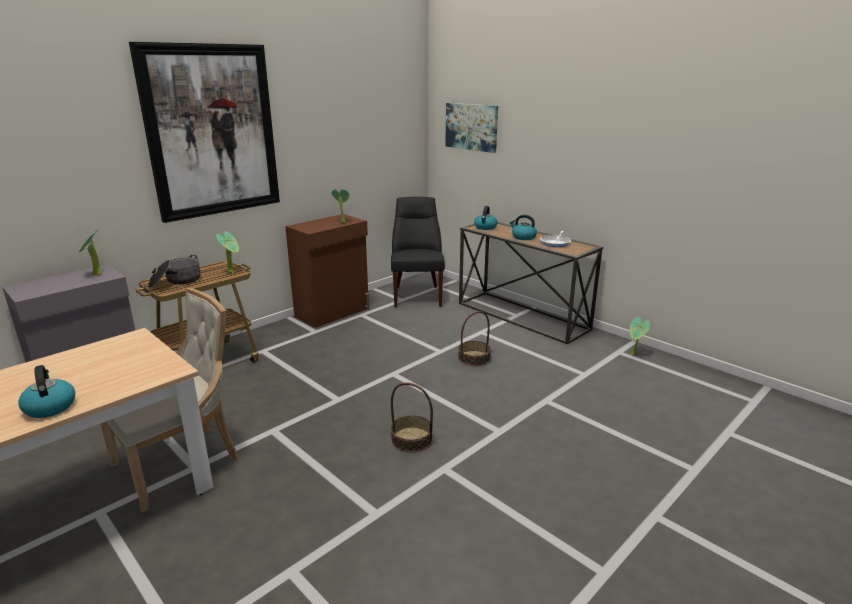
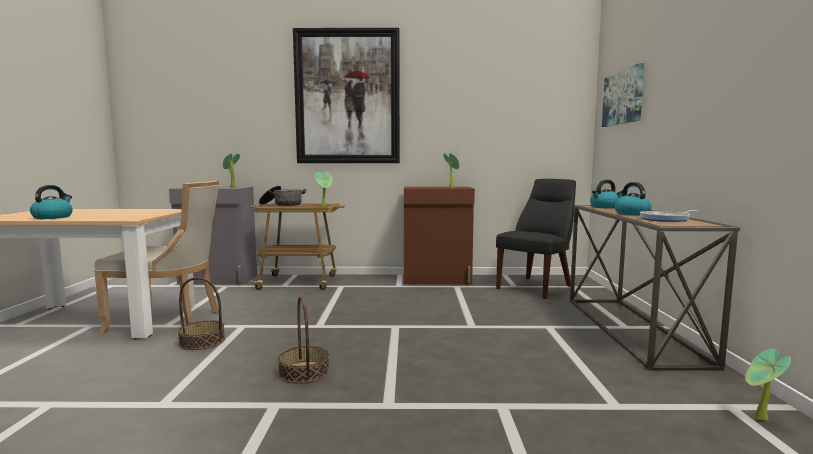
camera: 45 degrees right, 15 degrees down
basket [458,311,491,366] -> basket moved to [178,277,225,350]

